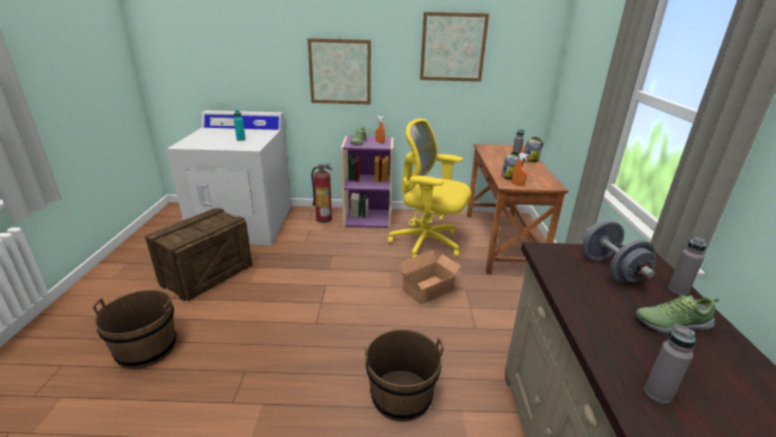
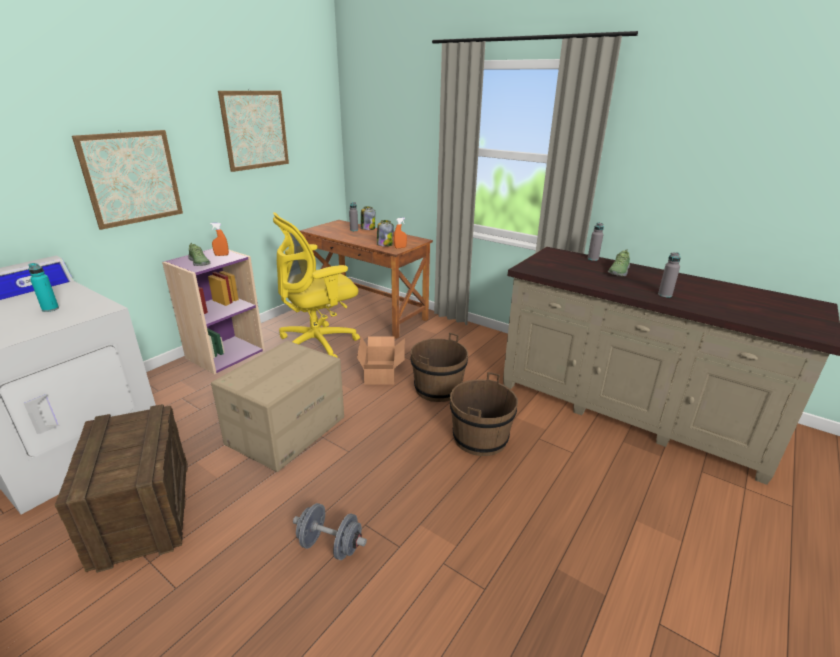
camera: 55 degrees left, 0 degrees up
brown bucket [93,290,176,369] -> brown bucket moved to [411,333,468,402]
fire extinguisher [312,164,332,223] -> none
grey dumbbell [582,220,656,283] -> grey dumbbell moved to [293,503,367,560]
none -> cardboard box [211,341,344,472]

